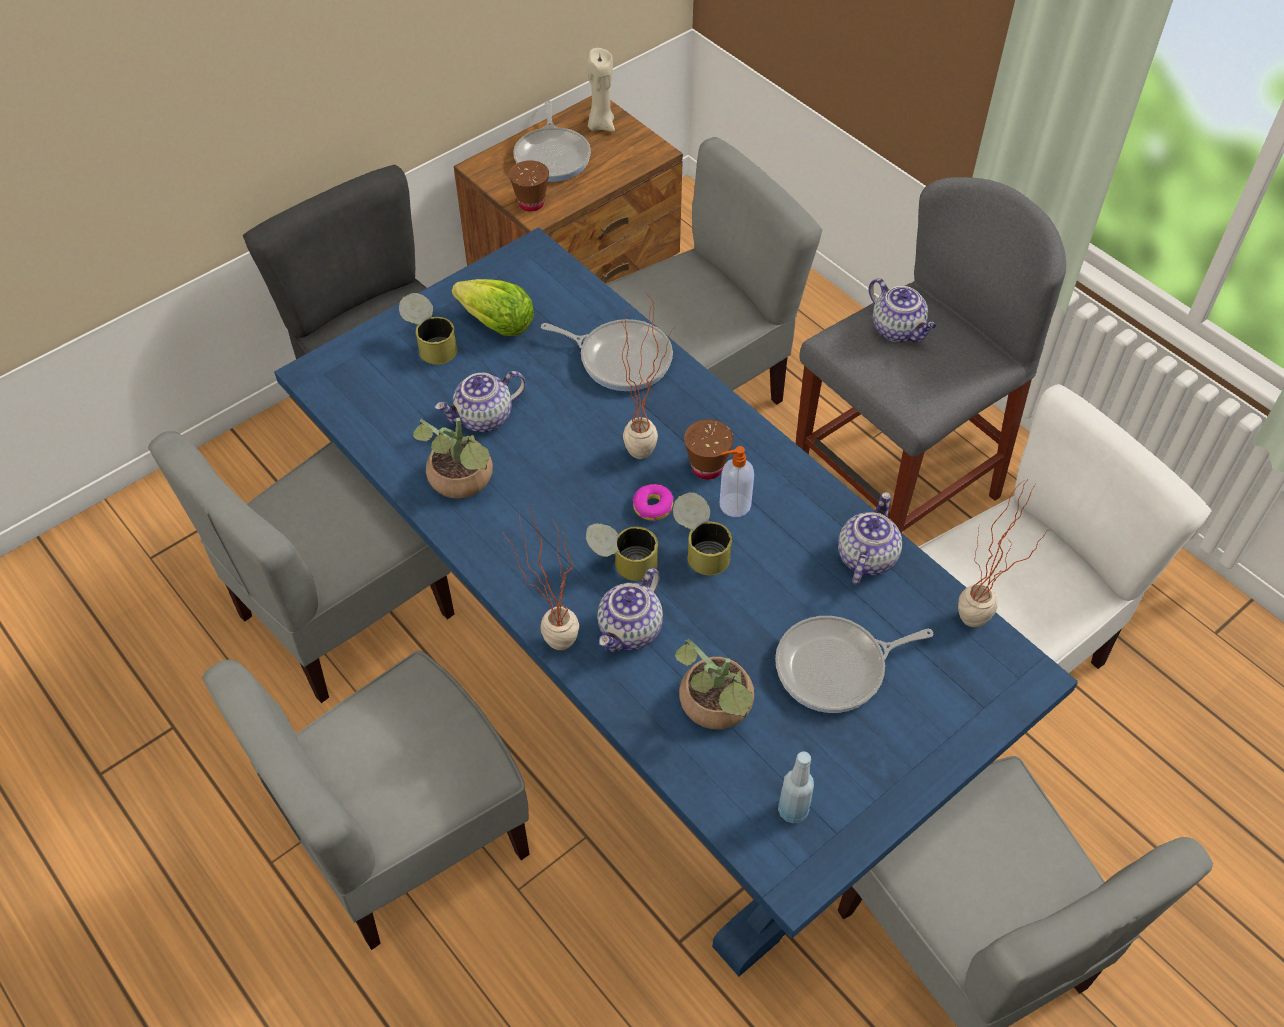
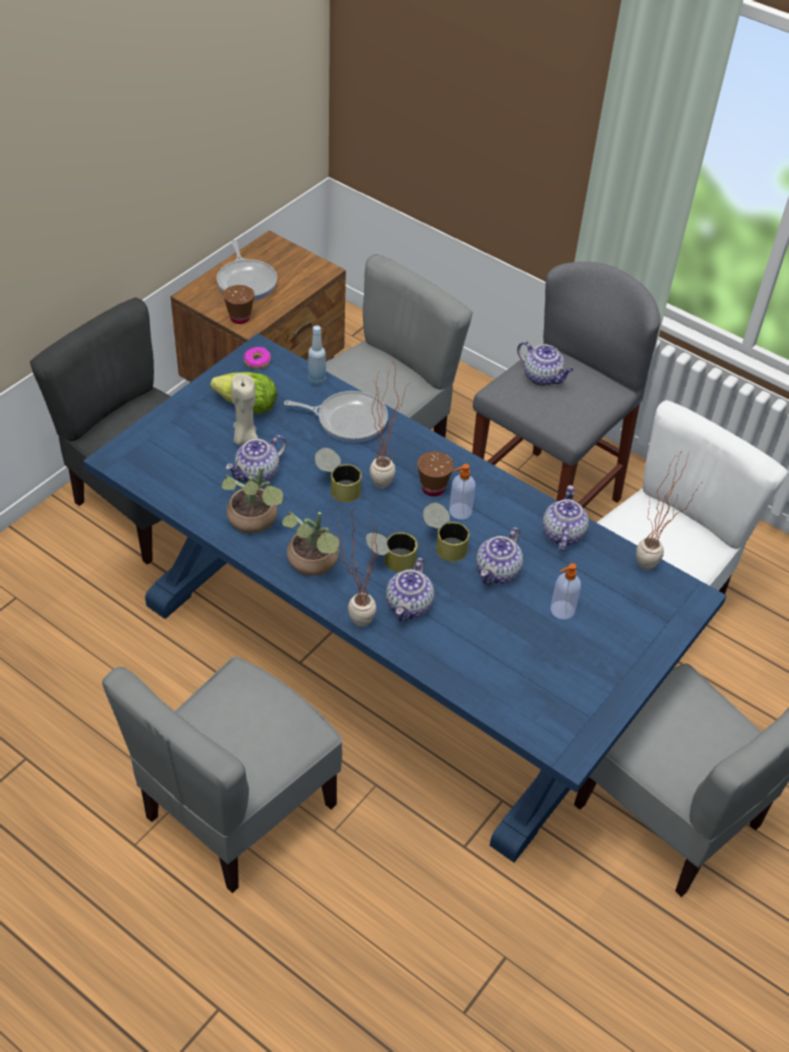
camera: 15 degrees left, 5 degrees down
grey chair [148,431,454,703] -> none
can [399,293,457,365] -> can moved to [315,448,362,502]
beige candle [587,48,615,132] -> beige candle moved to [231,374,259,445]
donut [633,484,673,521] -> donut moved to [244,347,271,369]
potted plant [675,639,754,729] -> potted plant moved to [282,510,339,576]
frying pan [775,616,934,713] -> soap dispenser [551,563,581,620]
blue bottle [778,751,814,823] -> blue bottle moved to [308,325,326,385]
none -> teapot [476,527,523,585]

